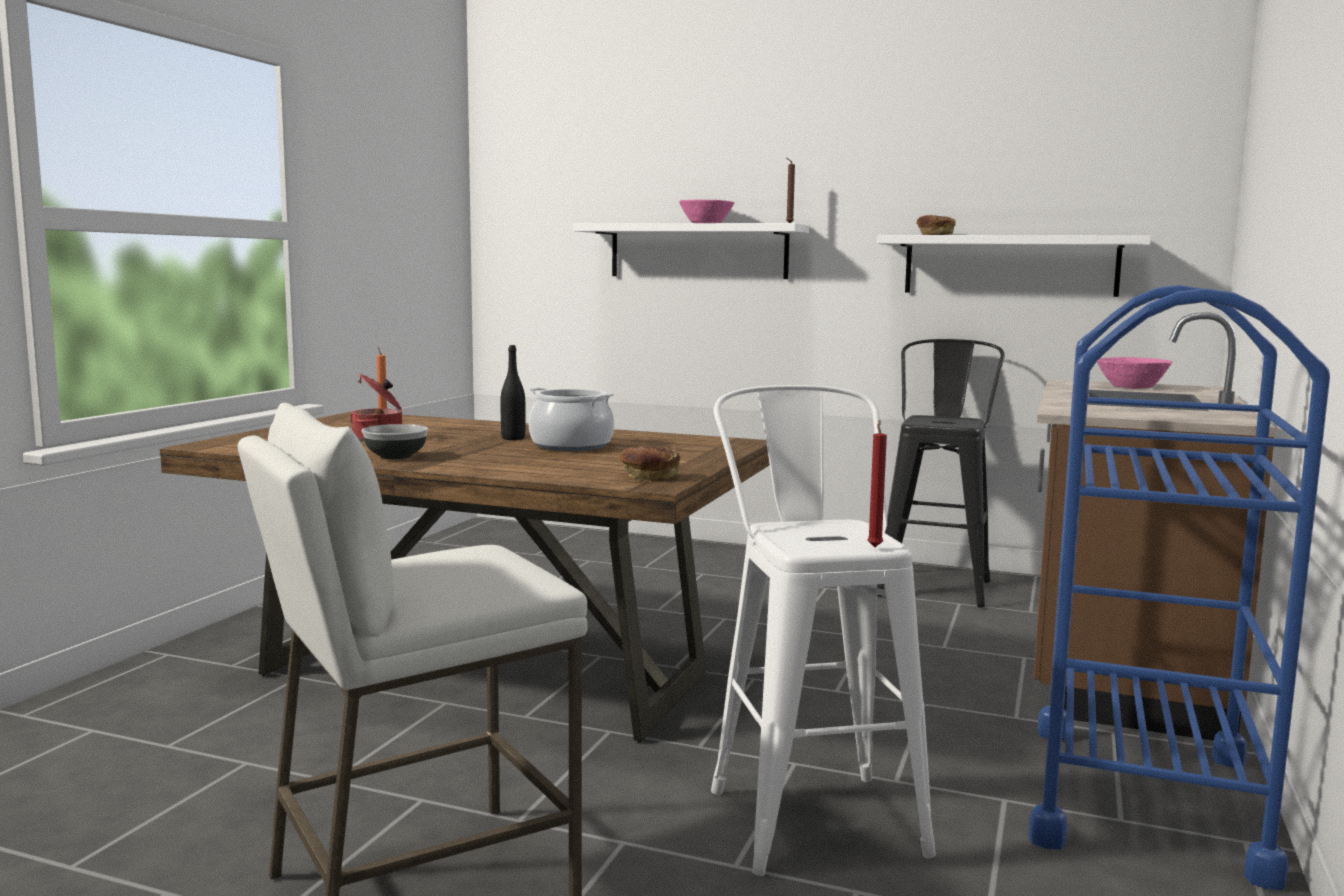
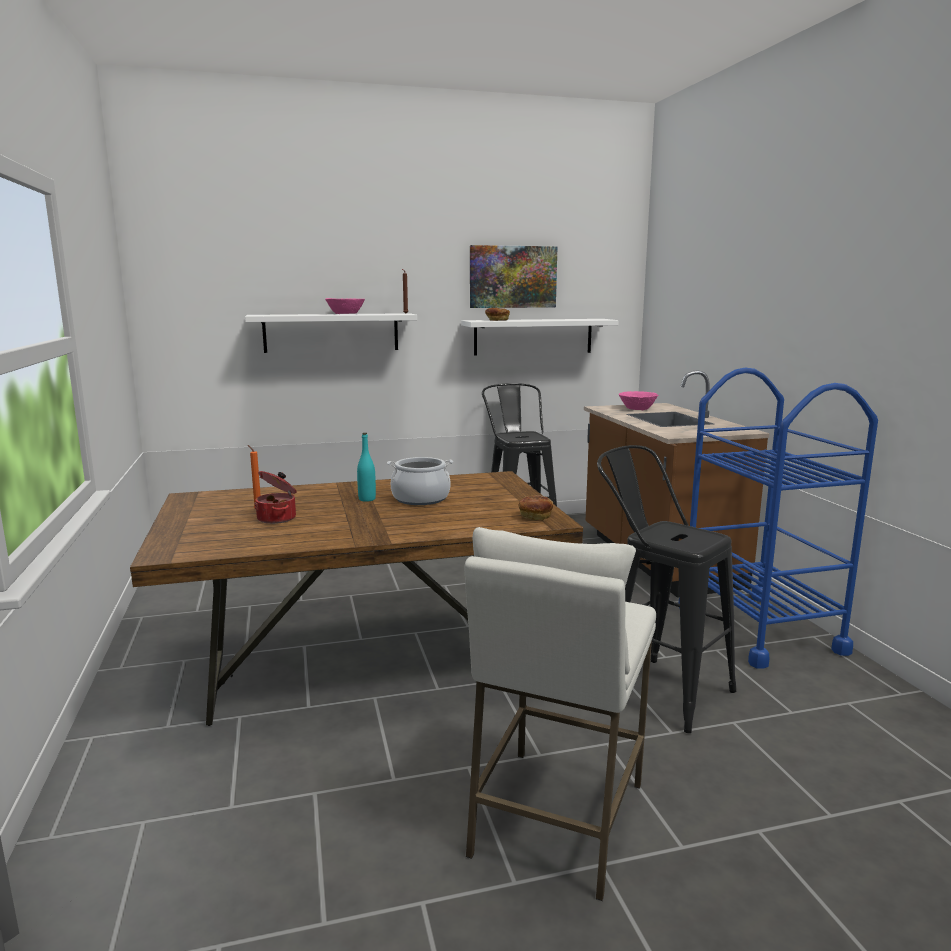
camera: 35 degrees left, 5 degrees up
bowl [362,424,428,459] -> none
black bottle [500,345,526,440] -> turquoise bottle [357,433,376,502]
white stool [711,385,936,876] -> black stool [597,445,736,733]
red candle [867,420,887,547] -> none
none -> picture [470,245,558,308]

